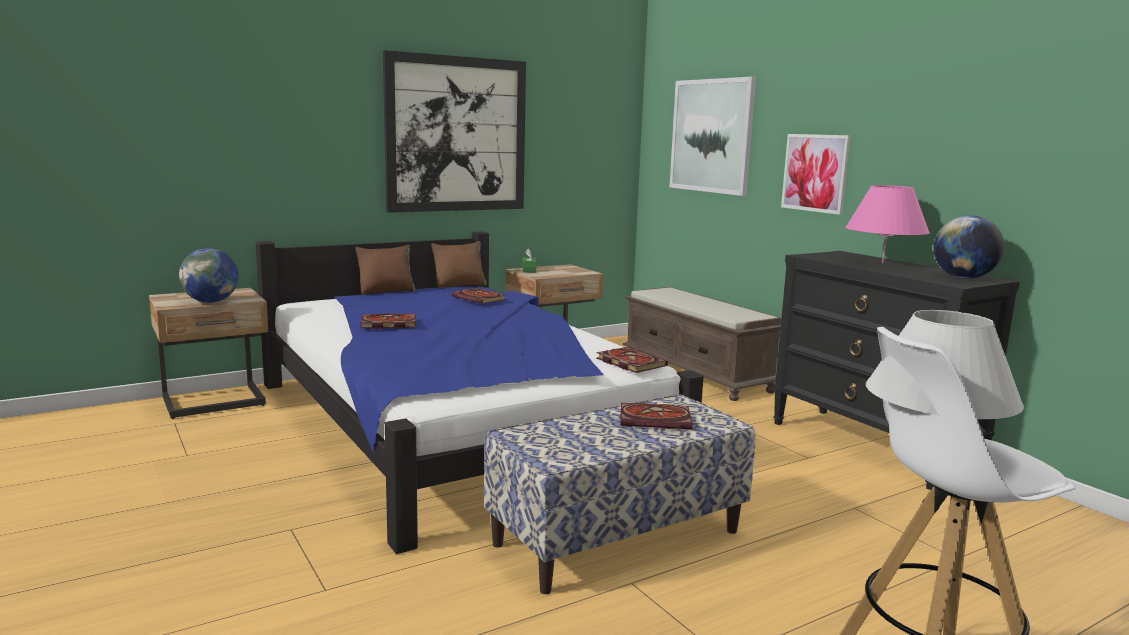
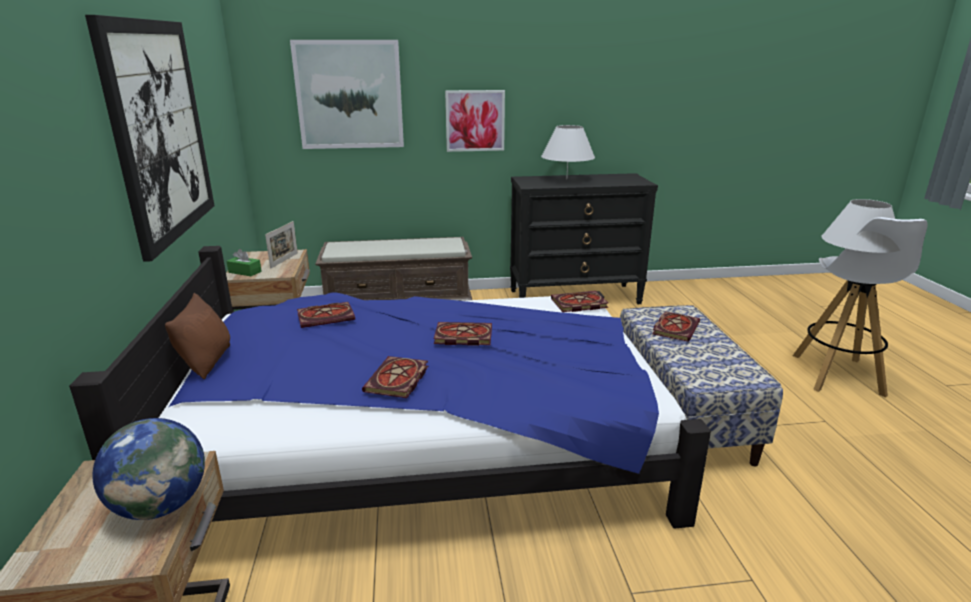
camera: 65 degrees left, 10 degrees up
brown pillow [431,241,486,288] -> none
pink table lamp [845,185,930,263] -> white table lamp [541,125,595,179]
globe [934,215,1004,279] -> none
none -> picture frame [265,221,298,269]
none -> book [434,322,492,346]

